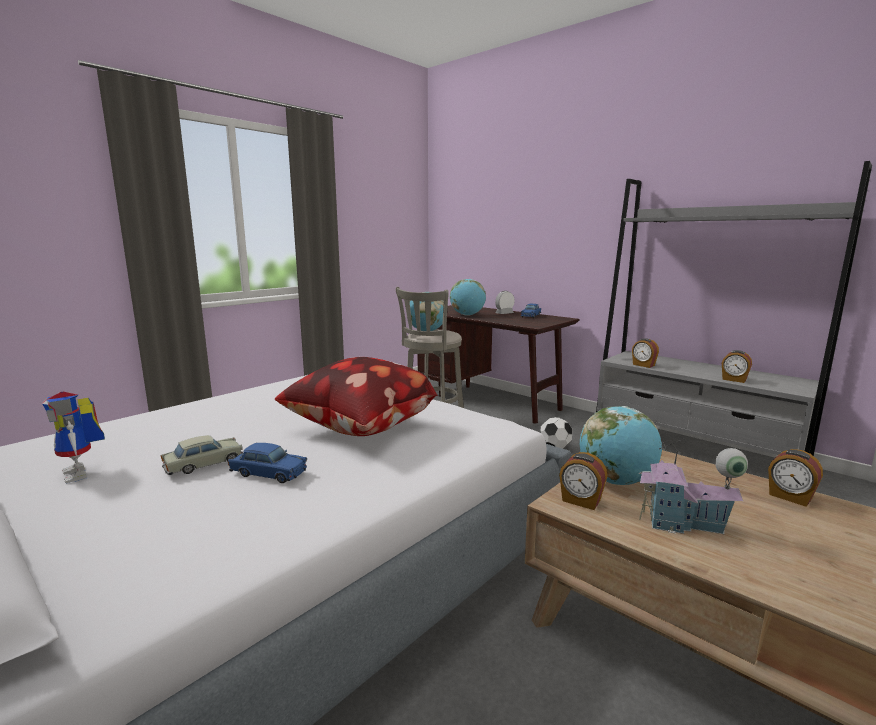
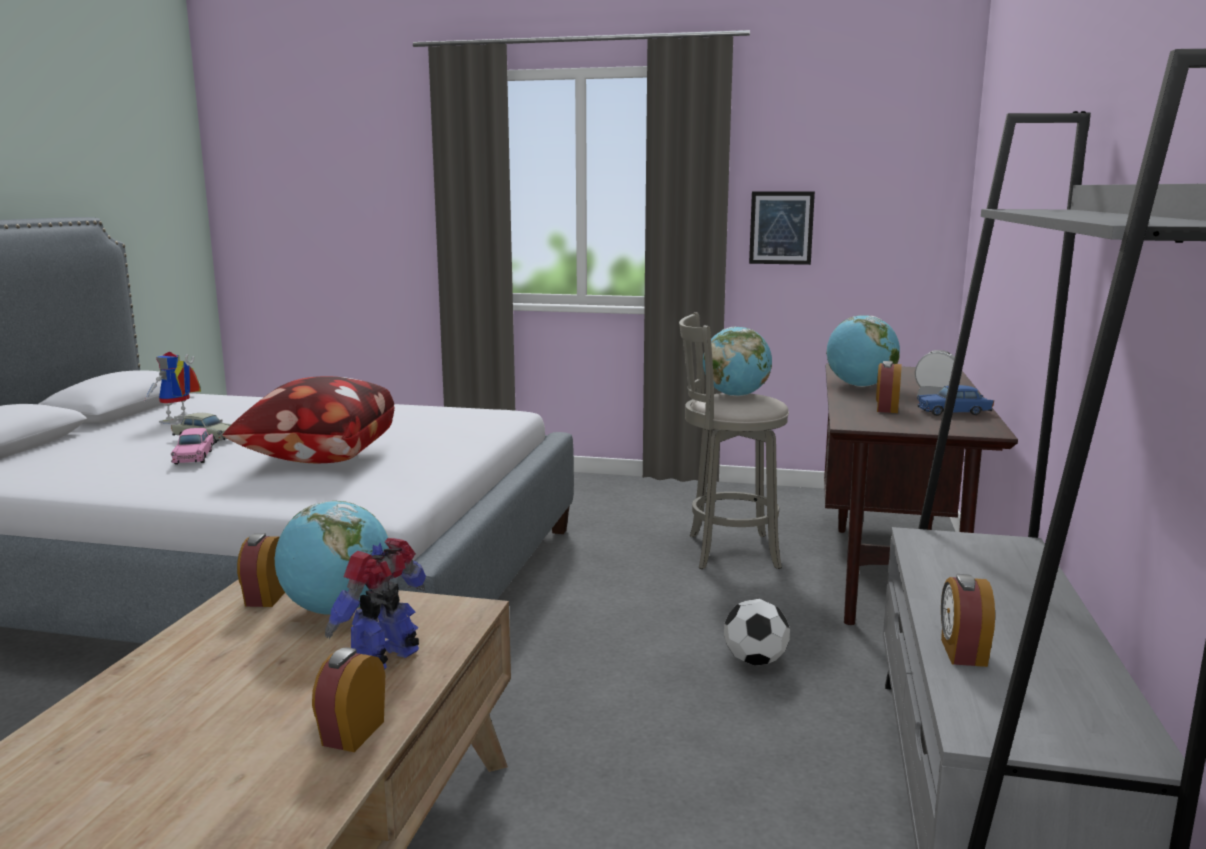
camera: 60 degrees right, 0 degrees up
blue toy car [228,443,307,483] -> pink toy car [171,428,214,465]
alarm clock [632,338,659,368] -> alarm clock moved to [876,361,902,413]
toy house [639,439,748,534] -> none
none -> toy robot [325,538,426,670]
none -> picture [749,192,815,265]

